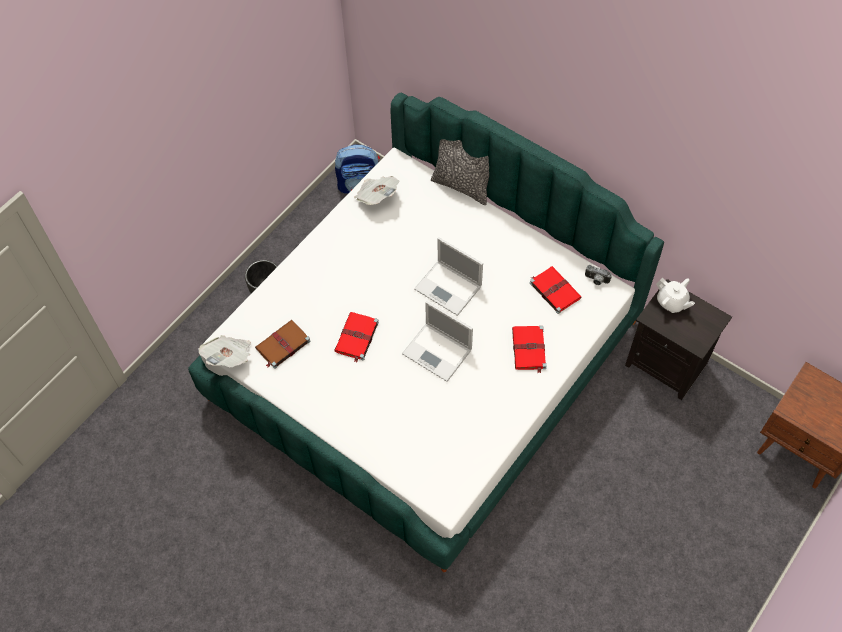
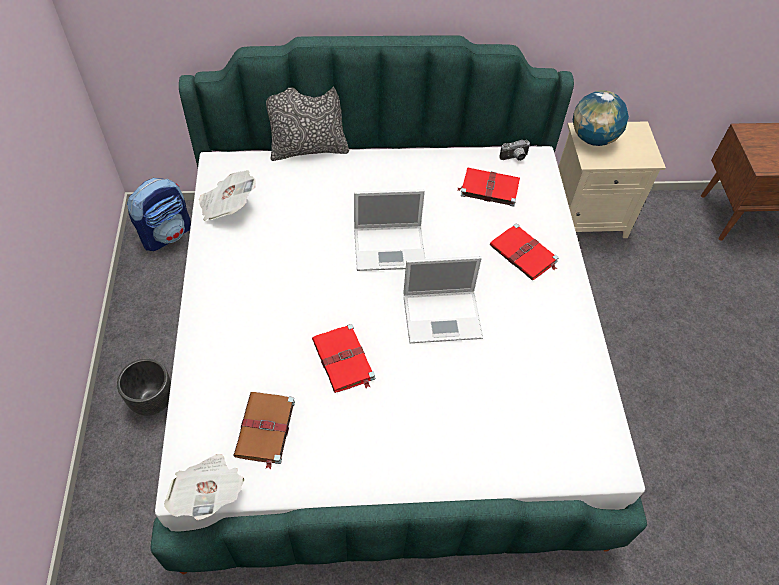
camera: 45 degrees left, 5 degrees down
black nightstand [625,279,732,400] -> beige nightstand [558,122,666,238]
white teapot [656,278,695,313] -> globe [573,90,629,146]

